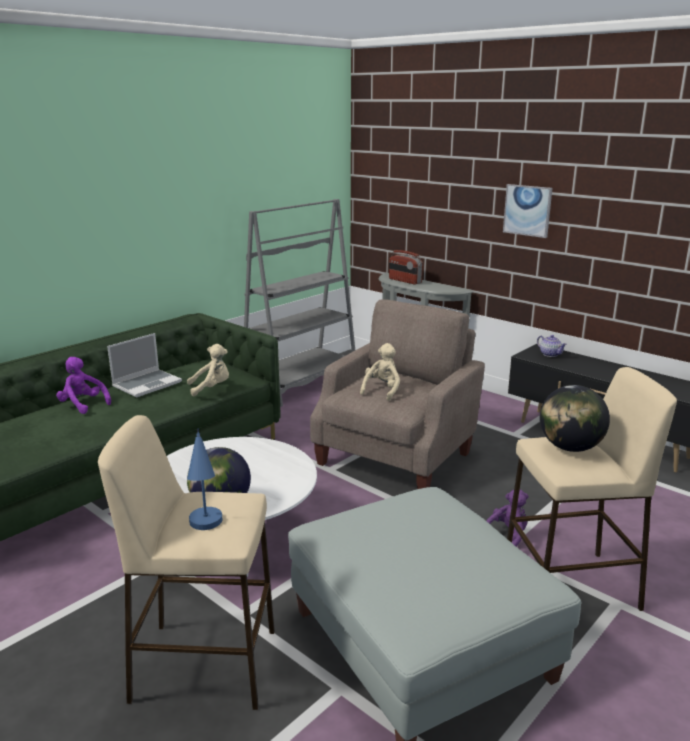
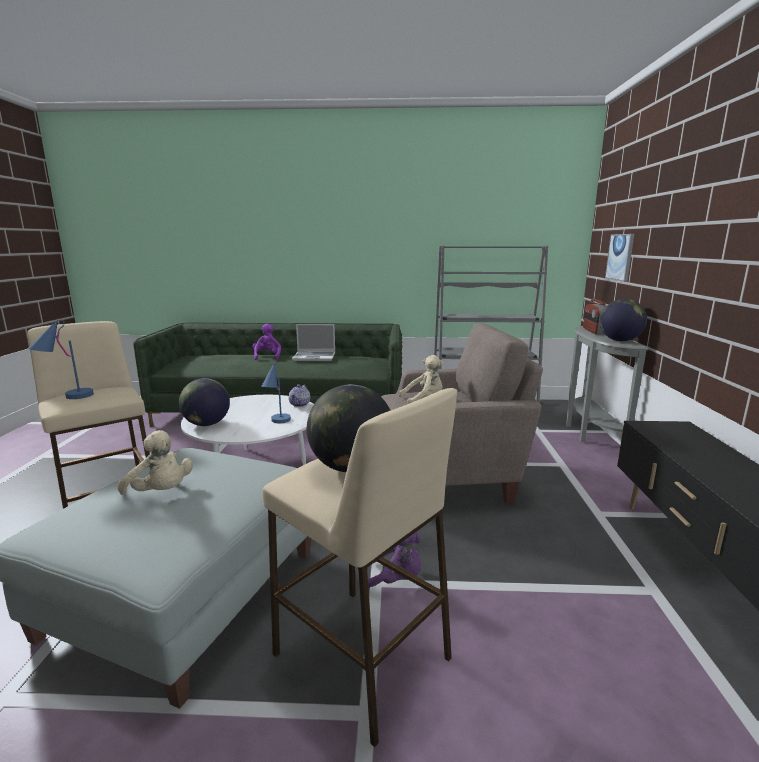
camera: 50 degrees right, 5 degrees down
beige plush toy [187,344,229,396] -> beige plush toy moved to [118,430,193,495]
picture [503,184,552,238] -> picture moved to [605,234,634,282]
teapot [537,335,567,357] -> teapot moved to [289,384,310,407]
none -> blue table lamp [261,362,291,423]
none -> globe [600,299,647,342]

